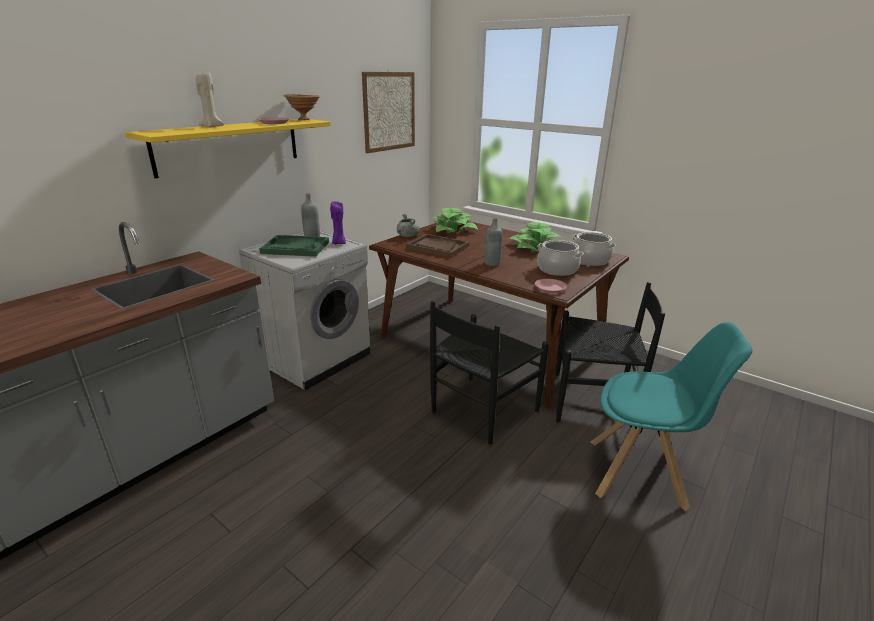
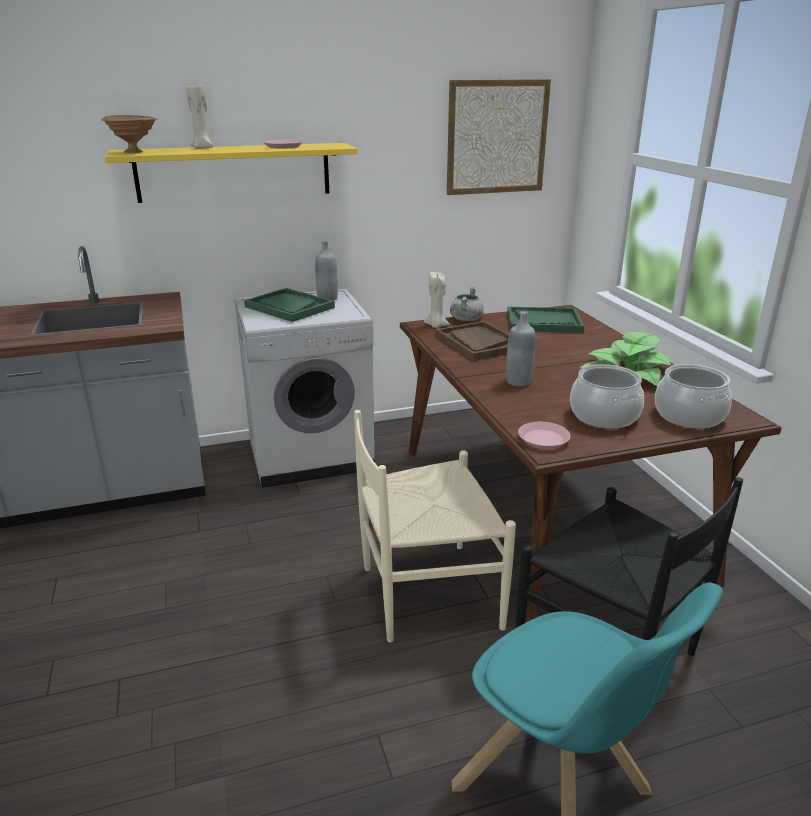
camera: 35 degrees right, 0 degrees up
brown bowl [284,94,320,120] -> brown bowl moved to [101,115,157,153]
purple candle [330,201,346,244] -> none
black chair [430,300,549,445] -> beige chair [354,410,516,642]
potted plant [432,208,478,234] -> green tray [507,307,584,333]
none -> beige candle [424,272,449,328]

